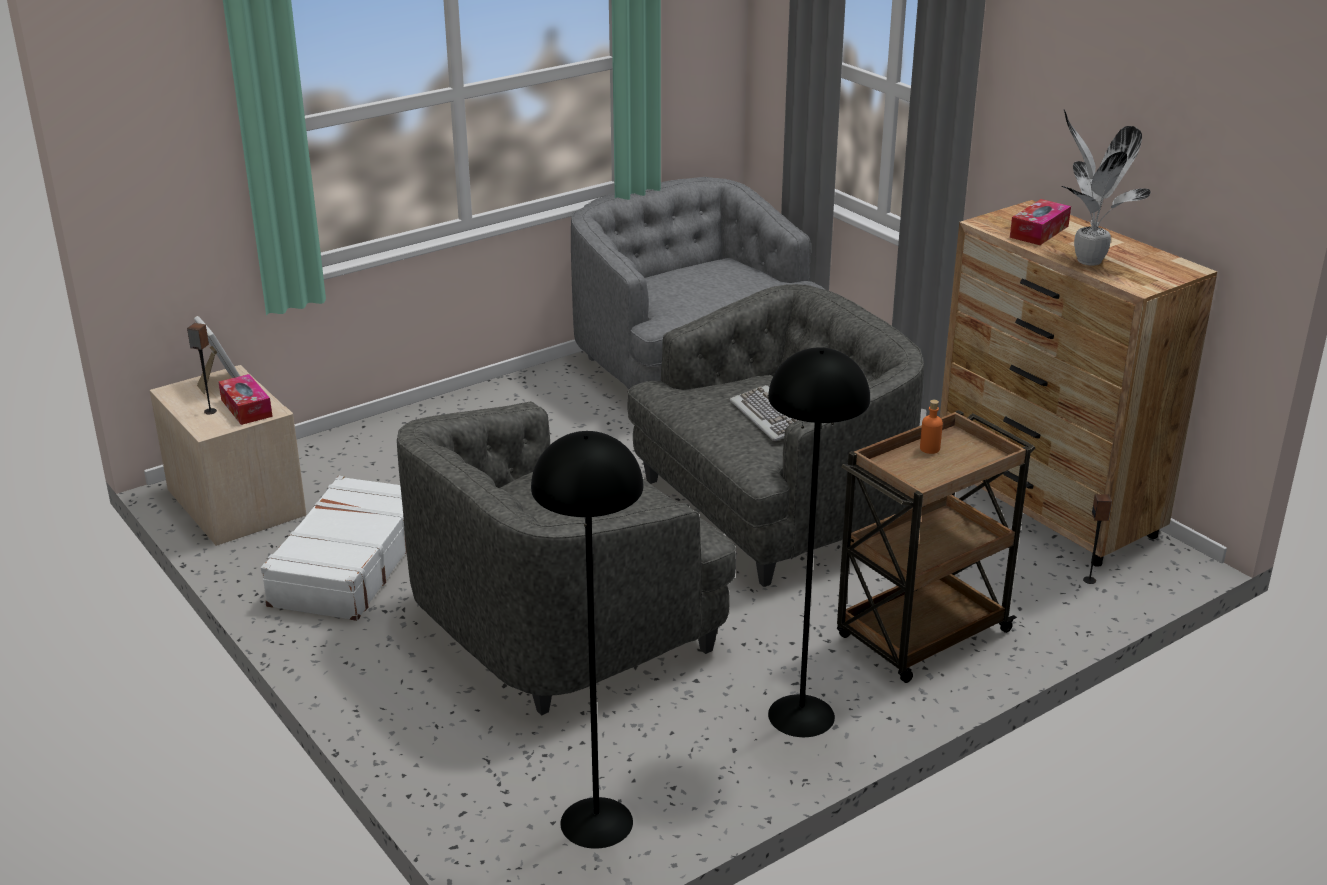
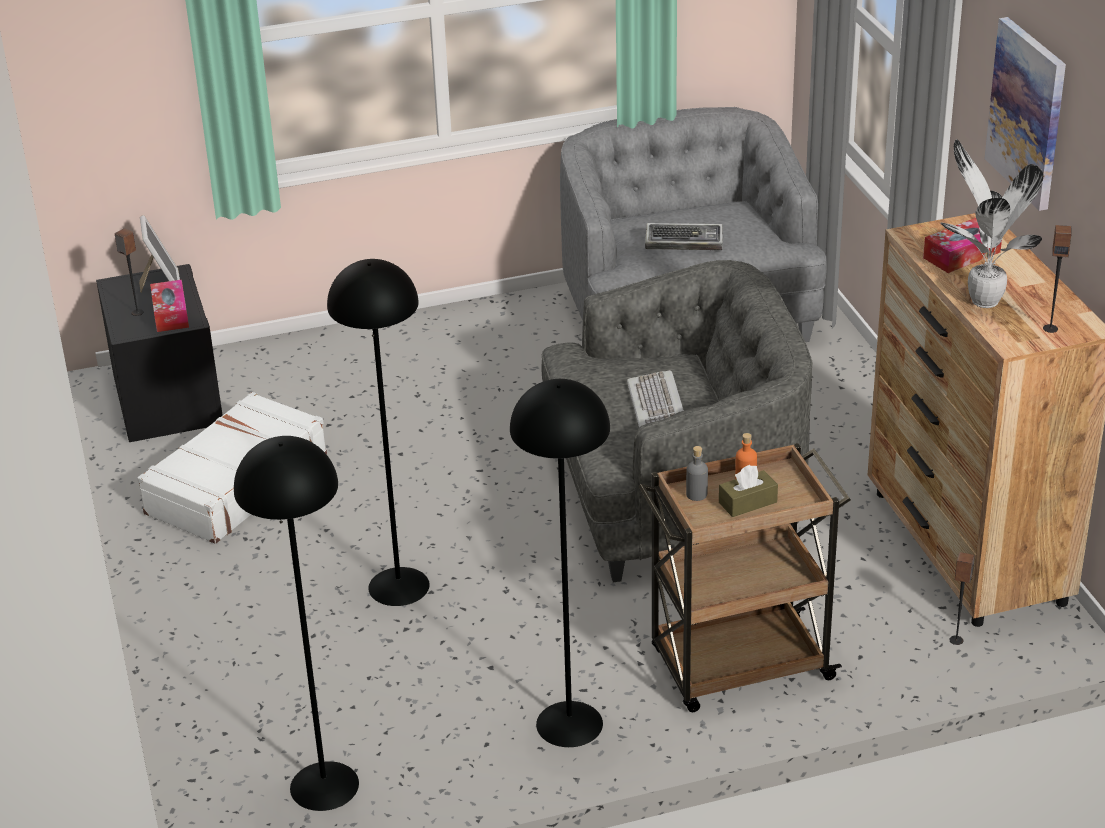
camera: 20 degrees right, 5 degrees up
beige nightstand [150,365,306,546] -> black nightstand [96,264,223,442]
grey armchair [397,401,736,716] -> black floor lamp [327,259,430,606]
none -> keyboard [645,223,723,250]
none -> grey bottle [686,446,708,501]
none -> brown tissue box [719,465,778,517]
none -> picture [984,17,1066,211]
none -> speaker [1043,225,1072,333]

